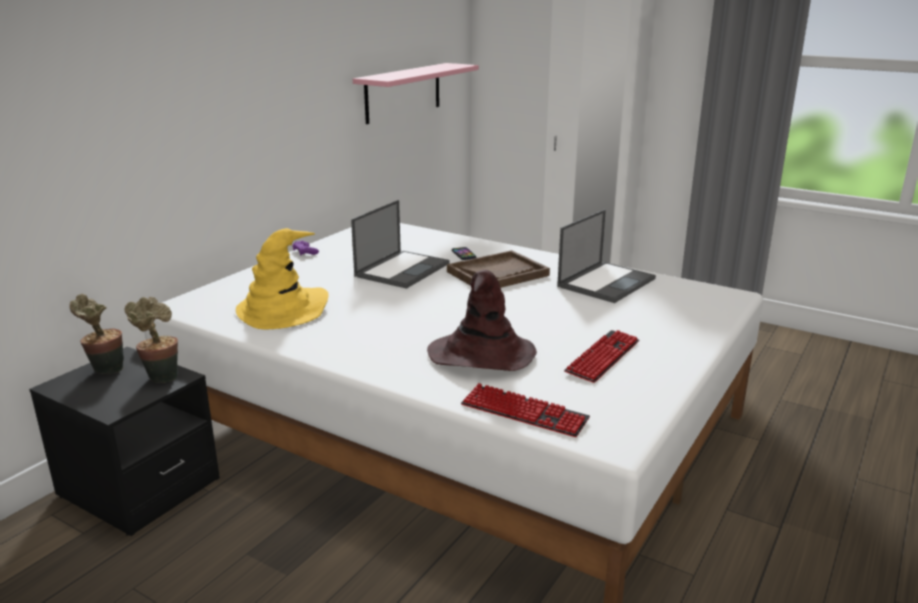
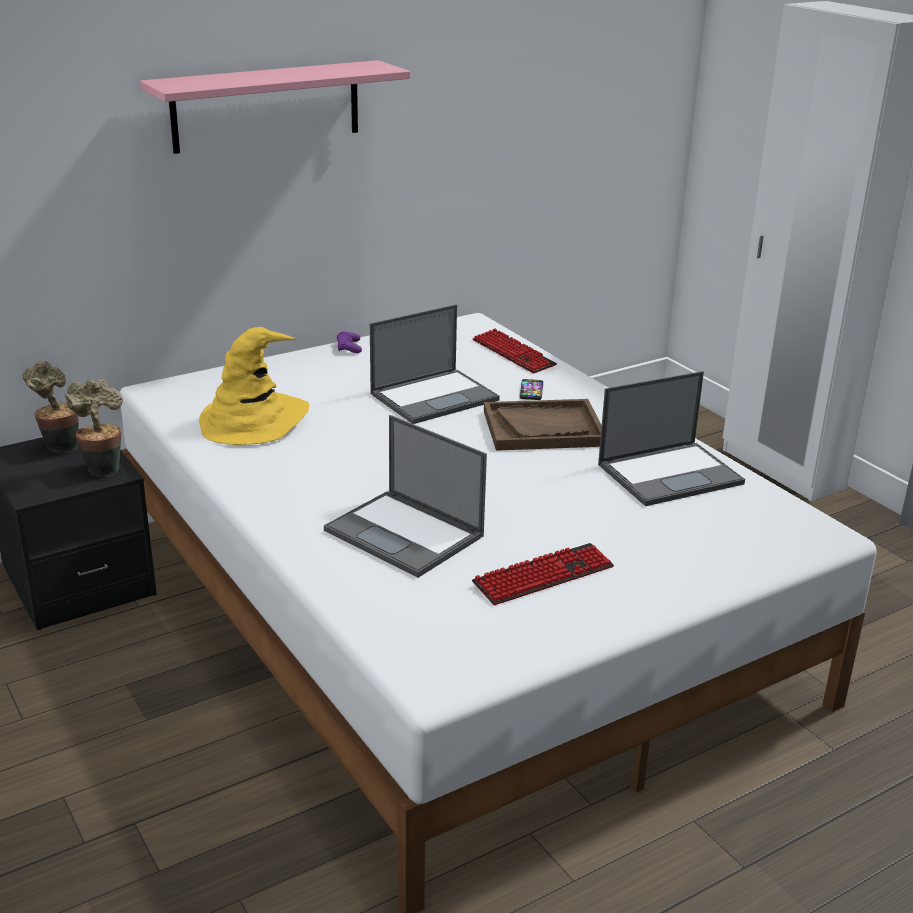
camera: 25 degrees right, 5 degrees up
pink shelf [353,63,479,124] -> pink shelf moved to [140,60,410,154]
brown hat [427,270,537,371] -> laptop [324,415,487,578]
keyboard [461,383,590,437] -> keyboard moved to [473,329,557,374]

